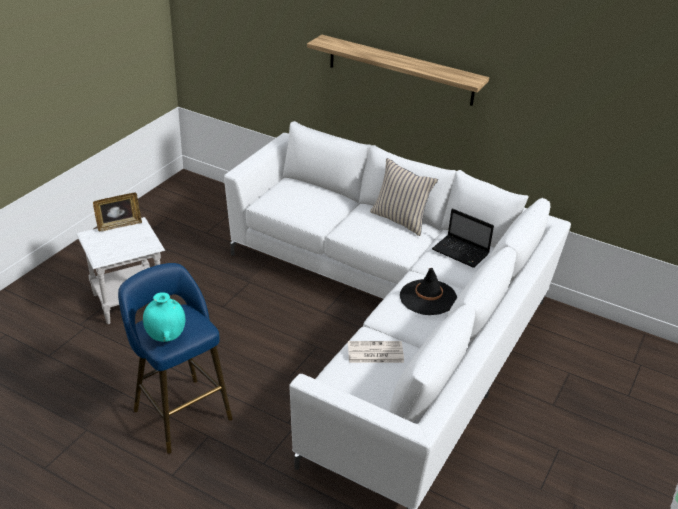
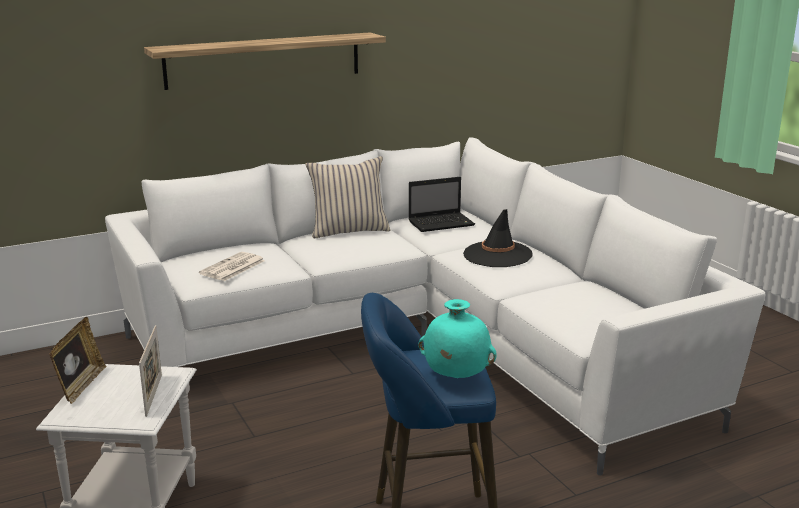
camera: 55 degrees left, 15 degrees down
newspaper [348,341,404,363] -> newspaper moved to [199,252,265,281]
none -> picture frame [139,325,162,417]

